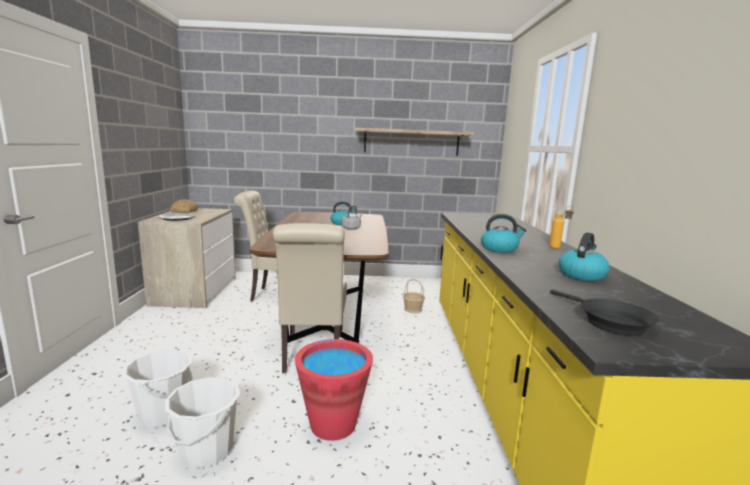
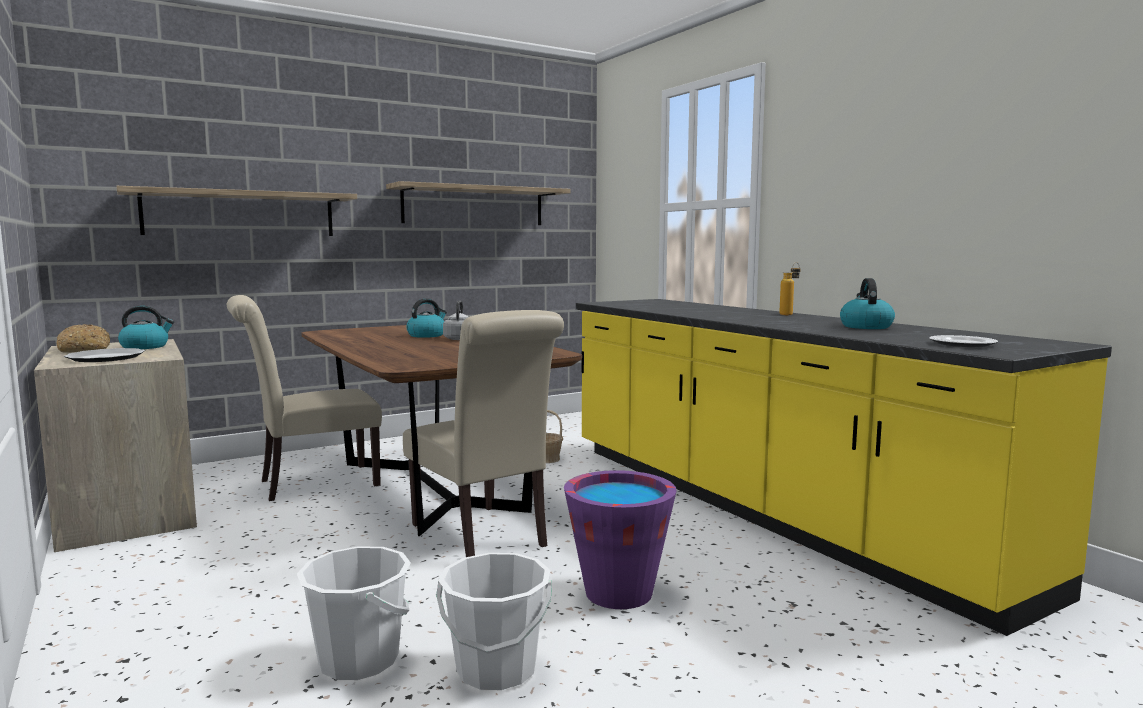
camera: 30 degrees left, 5 degrees down
red bucket [295,339,373,441] -> purple bucket [564,470,677,609]
kettle [481,214,527,253] -> kettle moved to [118,306,174,349]
black frying pan [550,289,659,336] -> plate [929,335,998,347]
none -> shelf [116,186,357,236]

